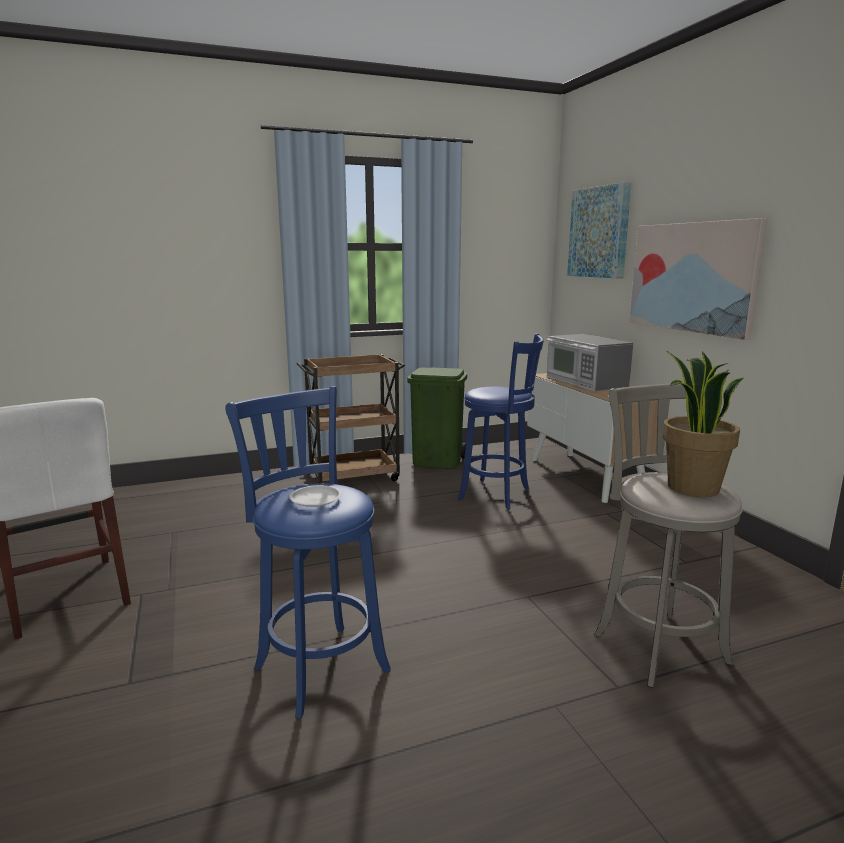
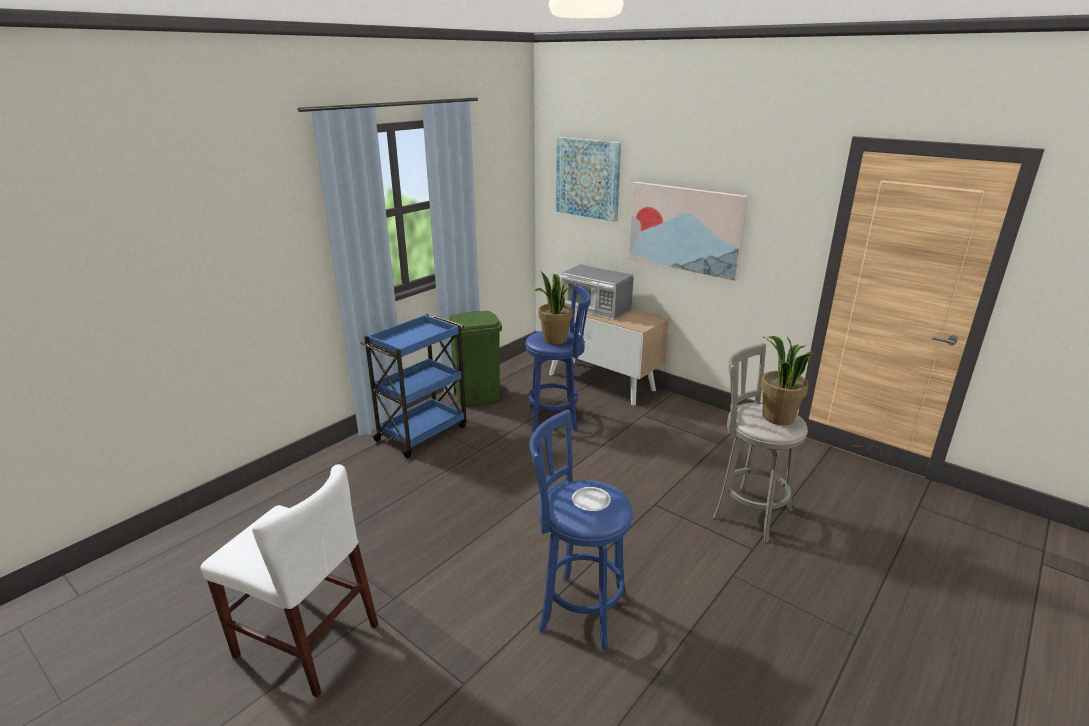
camera: 30 degrees left, 10 degrees up
brown cart [297,354,405,484] -> blue cart [360,314,466,458]
none -> potted plant [535,271,573,345]

